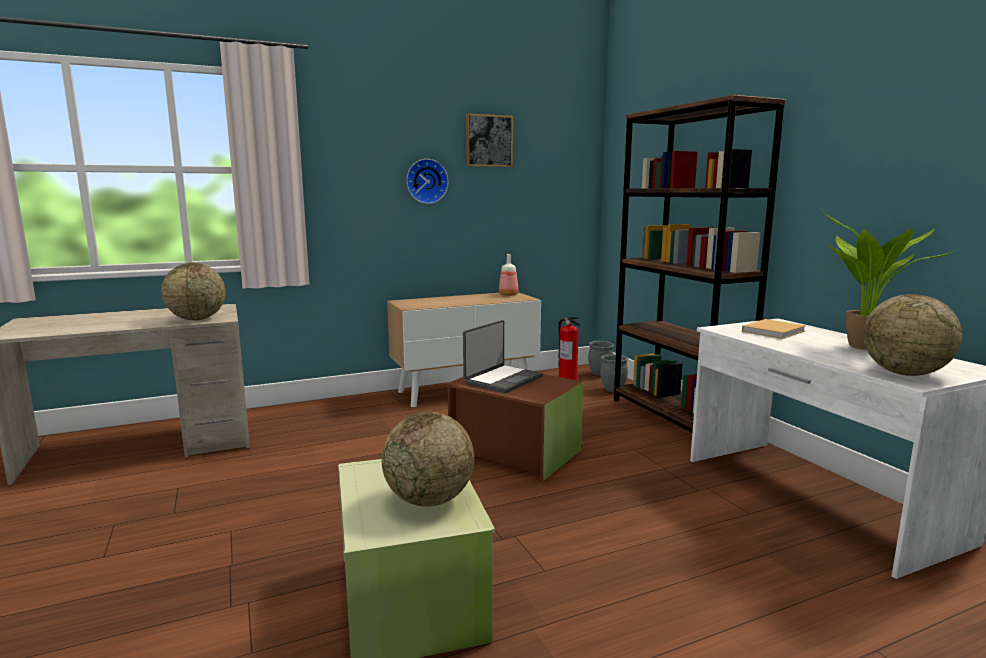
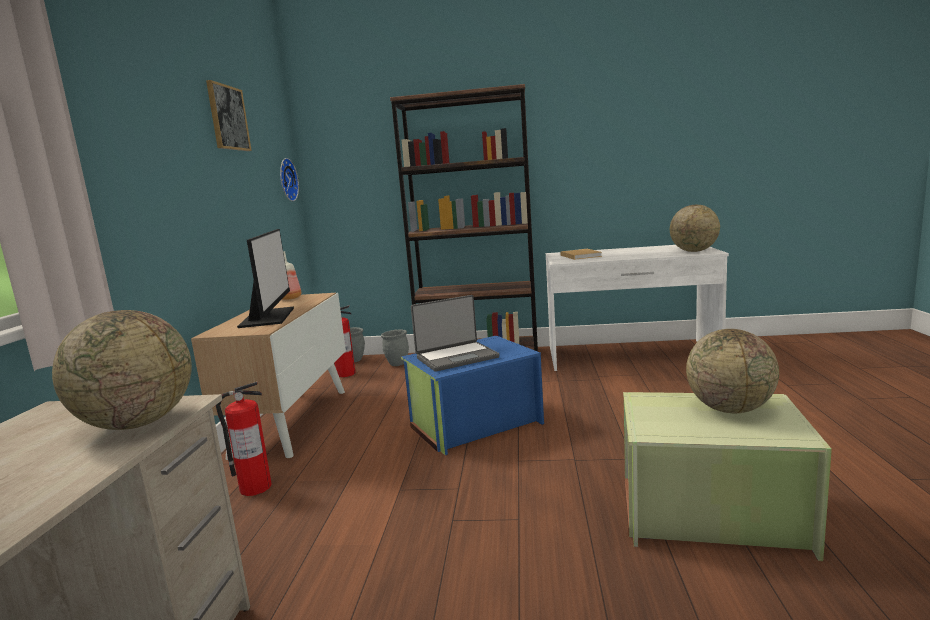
camera: 60 degrees left, 0 degrees up
wall clock [406,159,448,204] -> wall clock moved to [280,158,299,201]
brown storage box [446,374,583,481] -> blue storage box [401,336,544,455]
laptop [463,320,543,393] -> laptop turned 90 degrees clockwise [411,295,499,372]
potted plant [822,210,952,350] -> none
none -> fire extinguisher [216,381,272,496]
none -> monitor [237,229,294,328]

